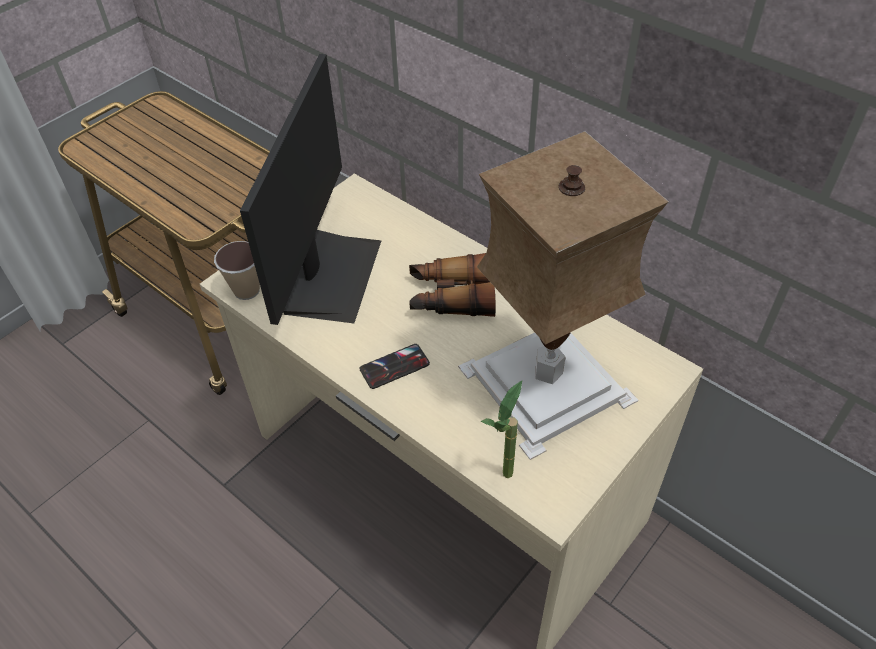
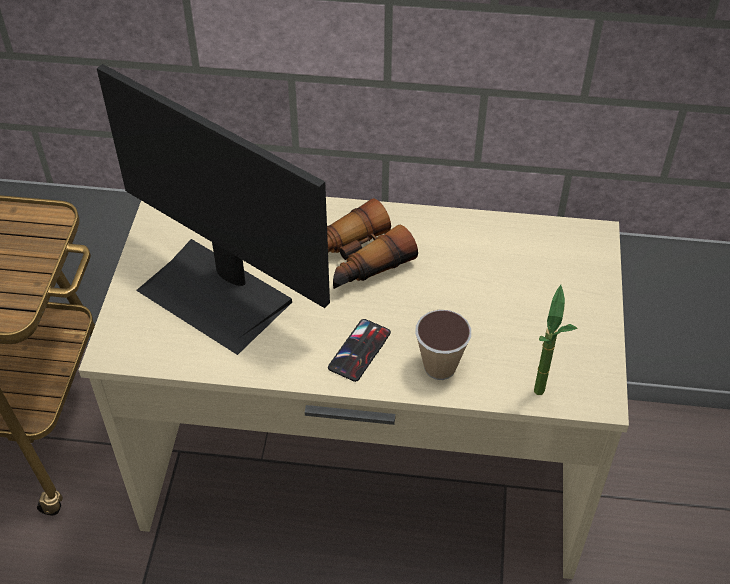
camera: 35 degrees left, 0 degrees up
cup [214,241,260,300] -> cup moved to [415,310,471,380]
monitor [240,54,382,325] -> monitor turned 150 degrees clockwise [97,64,330,355]
table lamp [458,131,669,460] -> none

